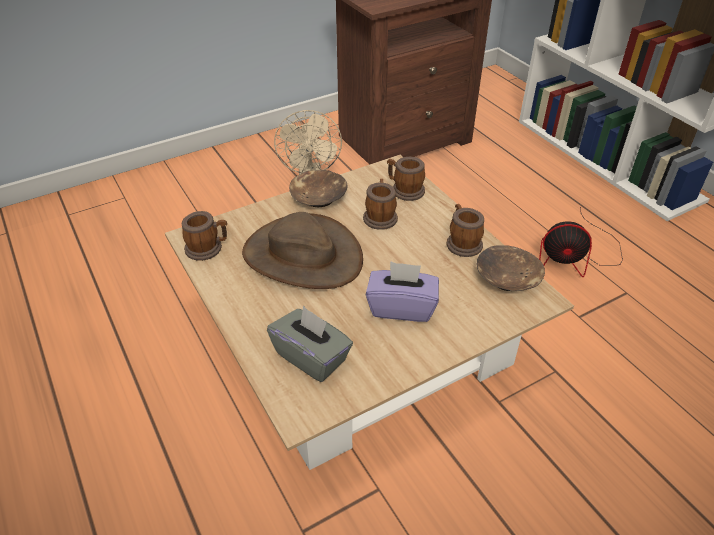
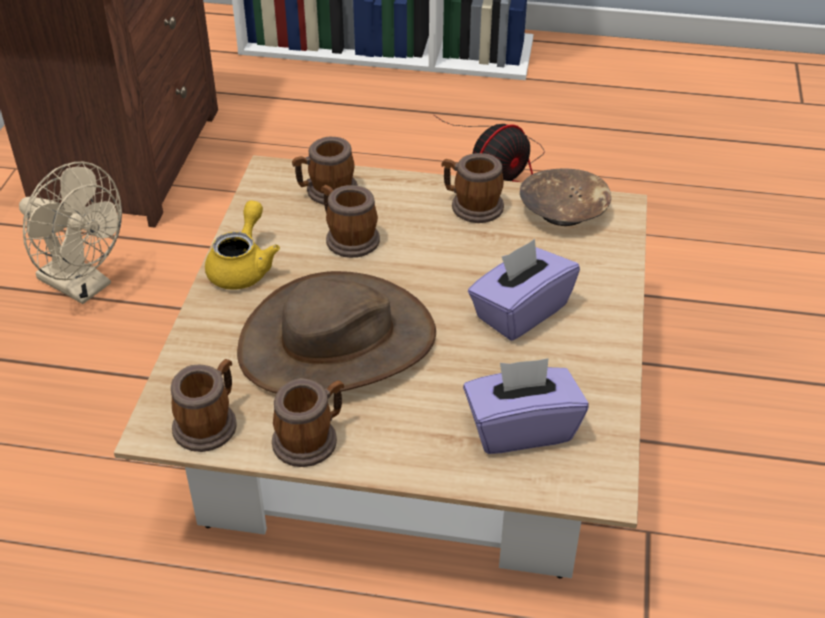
camera: 50 degrees left, 0 degrees up
grey tissue box [267,306,353,382] -> purple tissue box [463,358,588,454]
brown bowl [289,170,348,207] -> yellow teapot [205,200,280,290]
none -> mug [272,378,344,467]

